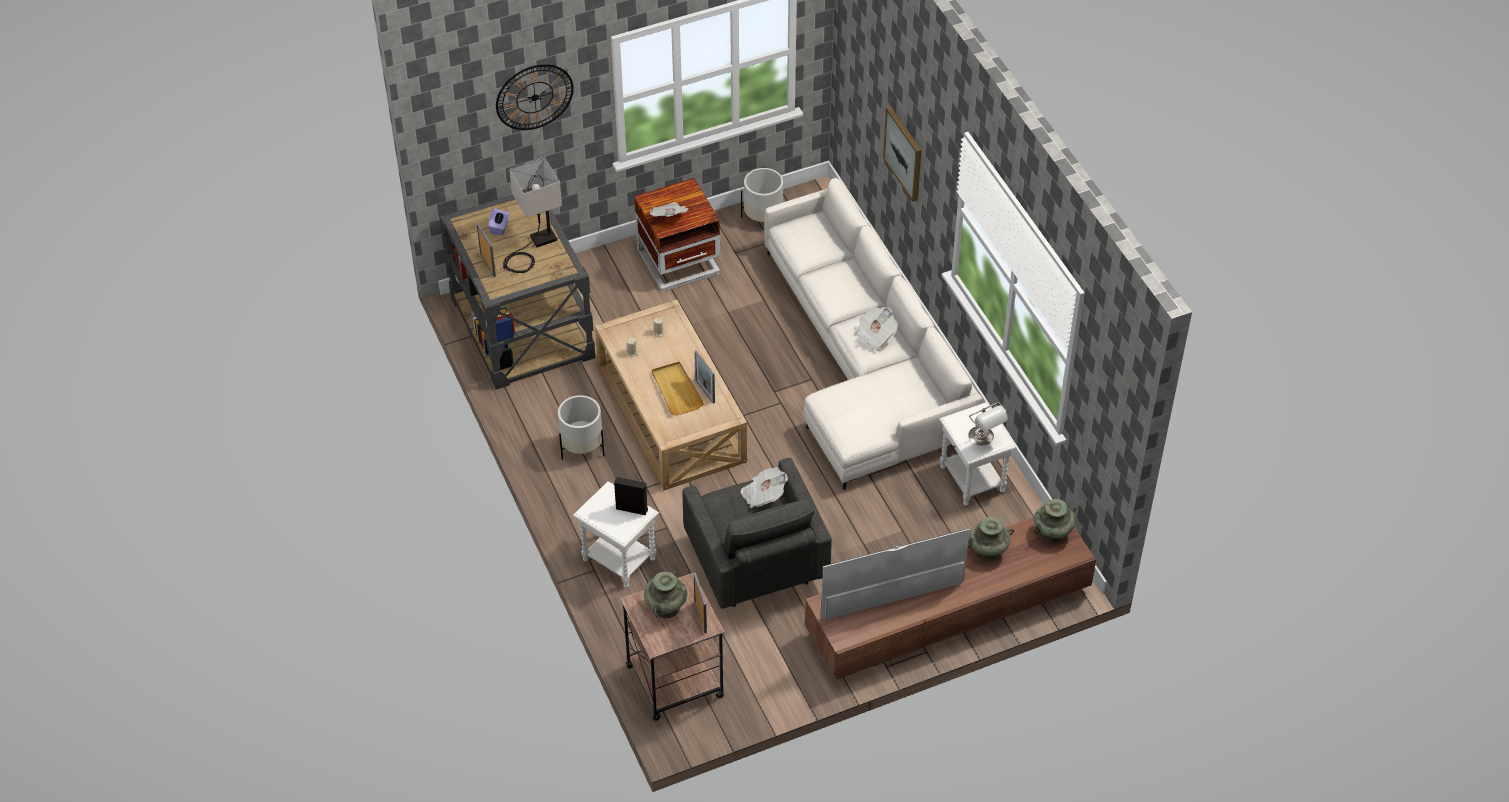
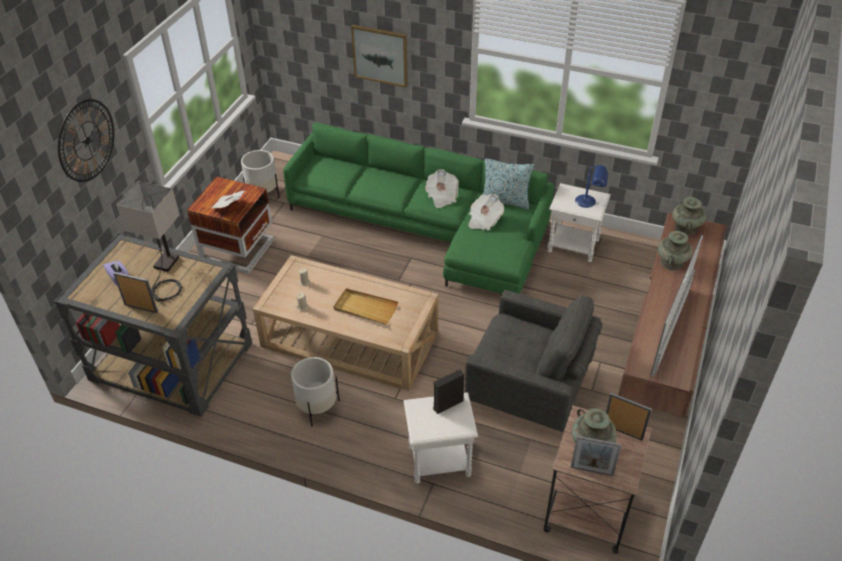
camera: 45 degrees left, 5 degrees down
picture frame [694,350,715,404] -> picture frame moved to [571,436,622,476]
newspaper [740,467,788,508] -> newspaper moved to [468,194,504,230]
white sofa [764,178,982,490] -> green sofa [283,122,554,294]
white table lamp [968,402,1008,445] -> blue table lamp [575,165,608,208]
none -> pillow [483,159,534,209]

